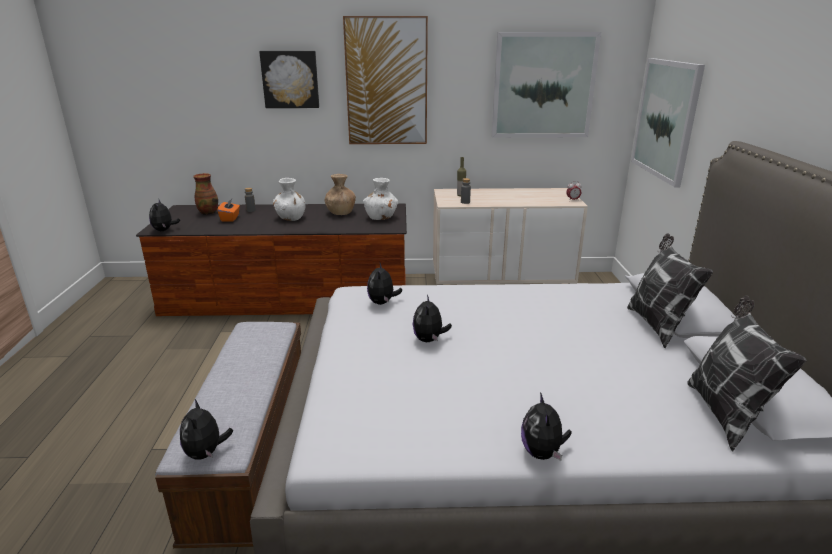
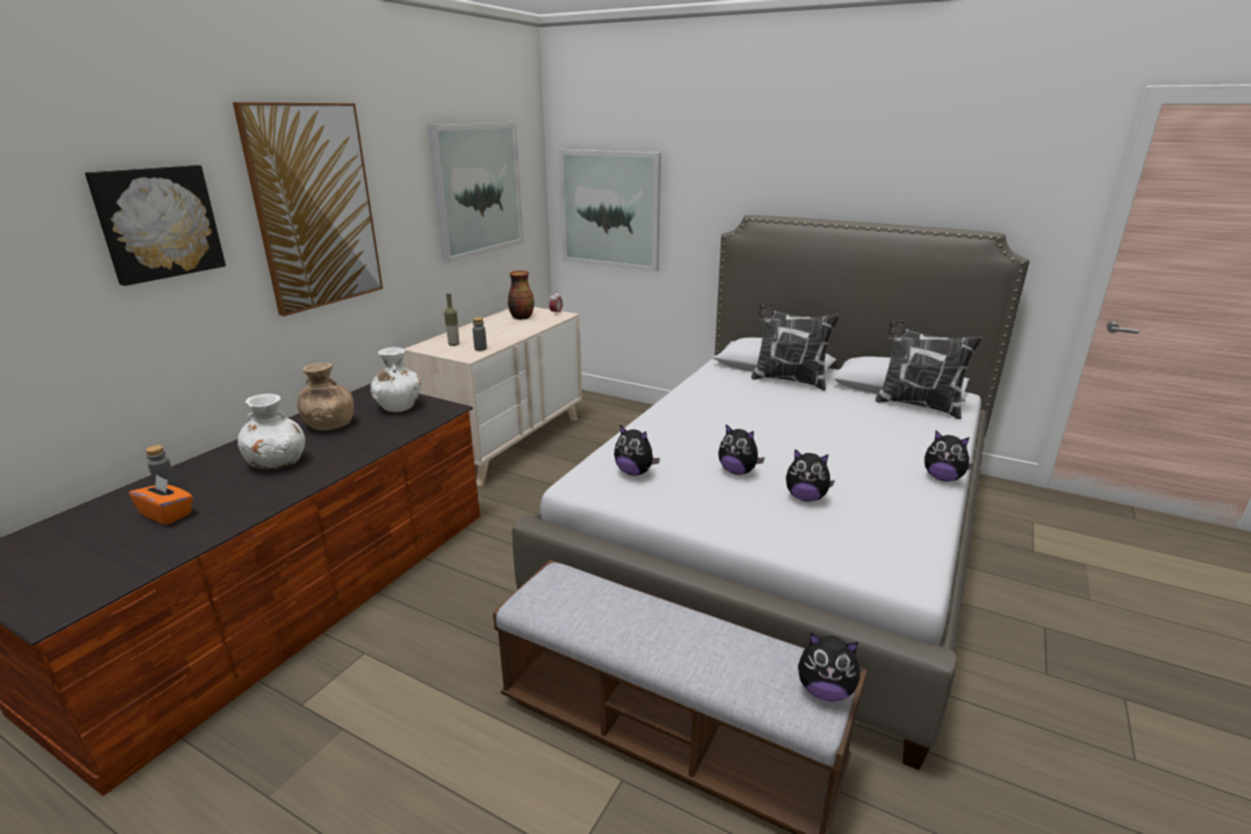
camera: 60 degrees left, 0 degrees up
plush toy [149,198,180,231] -> plush toy moved to [786,449,835,502]
vase [193,173,218,215] -> vase moved to [508,270,534,320]

